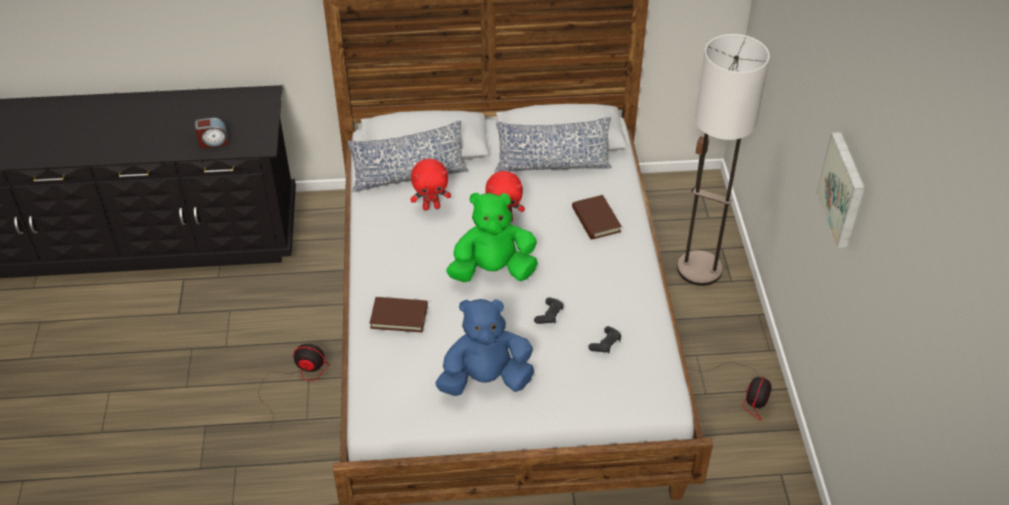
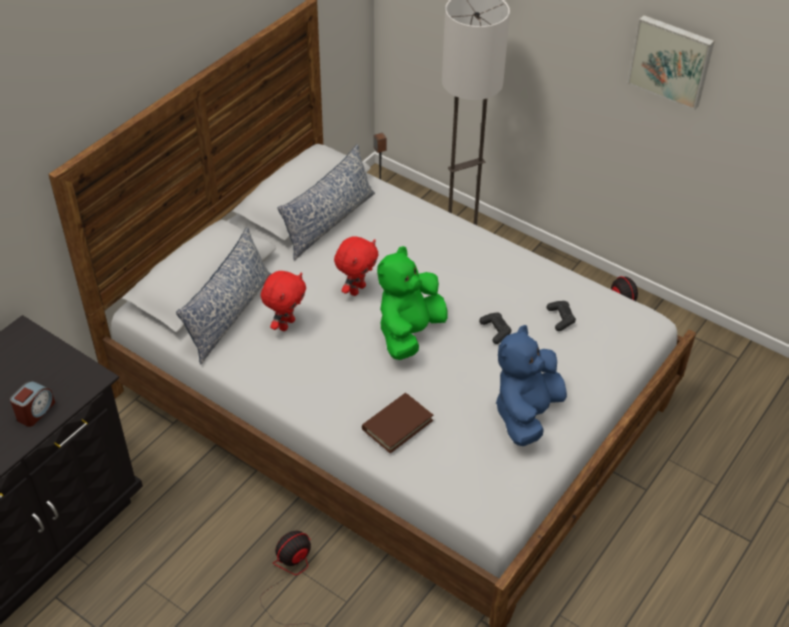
camera: 50 degrees left, 0 degrees up
brown book [572,195,622,240] -> none

